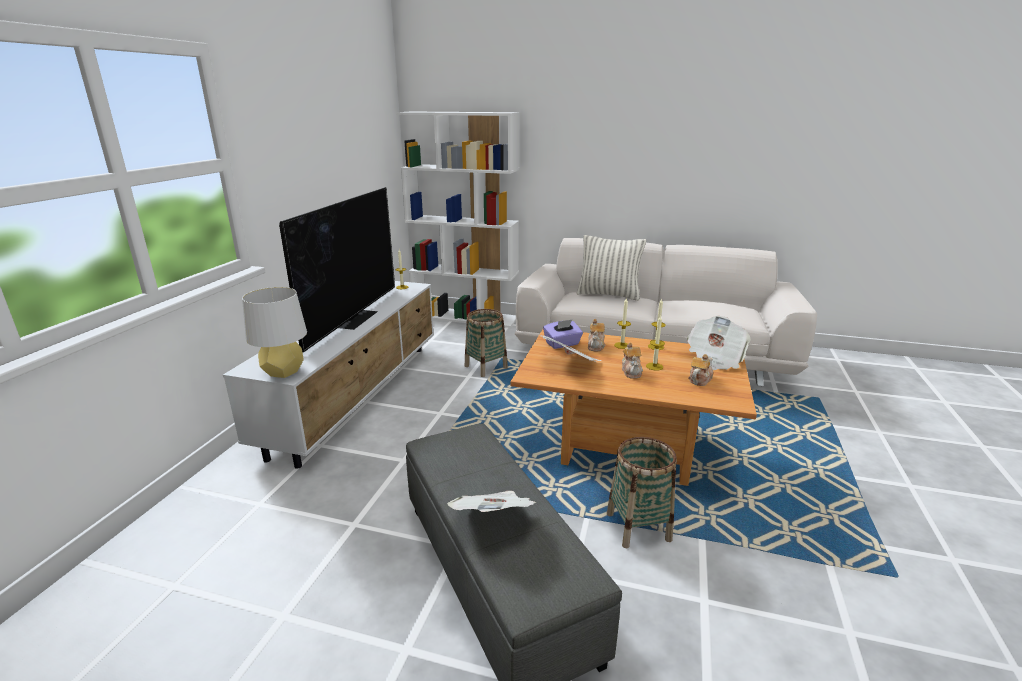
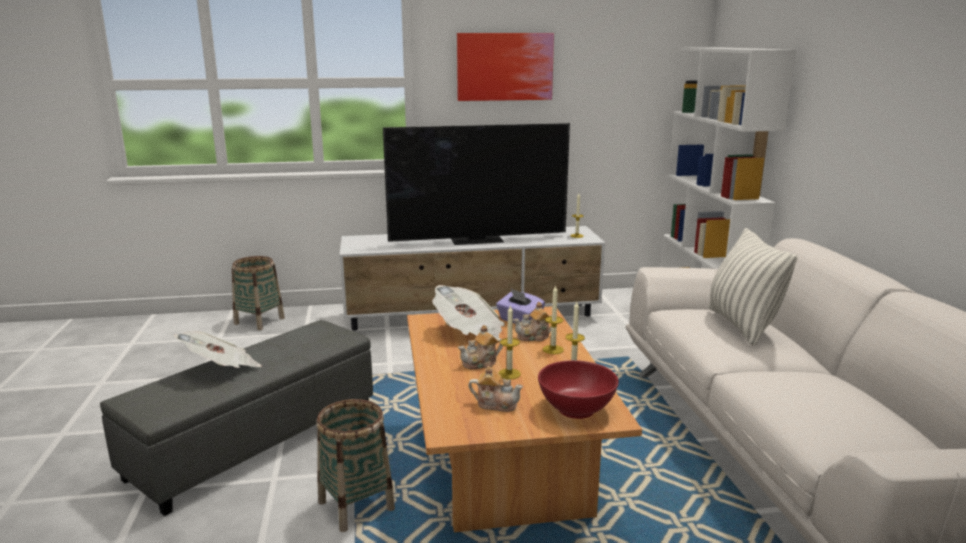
camera: 65 degrees right, 5 degrees down
grey table lamp [242,287,307,378] -> none
basket [465,309,508,377] -> basket moved to [232,256,285,330]
newspaper [687,316,751,370] -> red bowl [538,360,619,419]
none -> picture [457,33,554,101]

